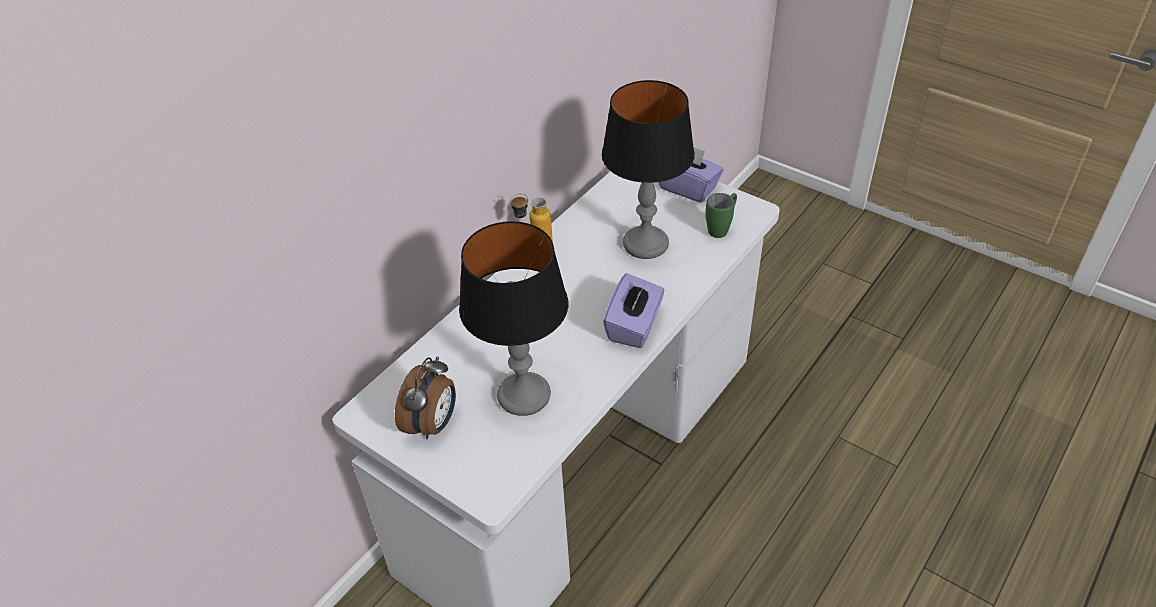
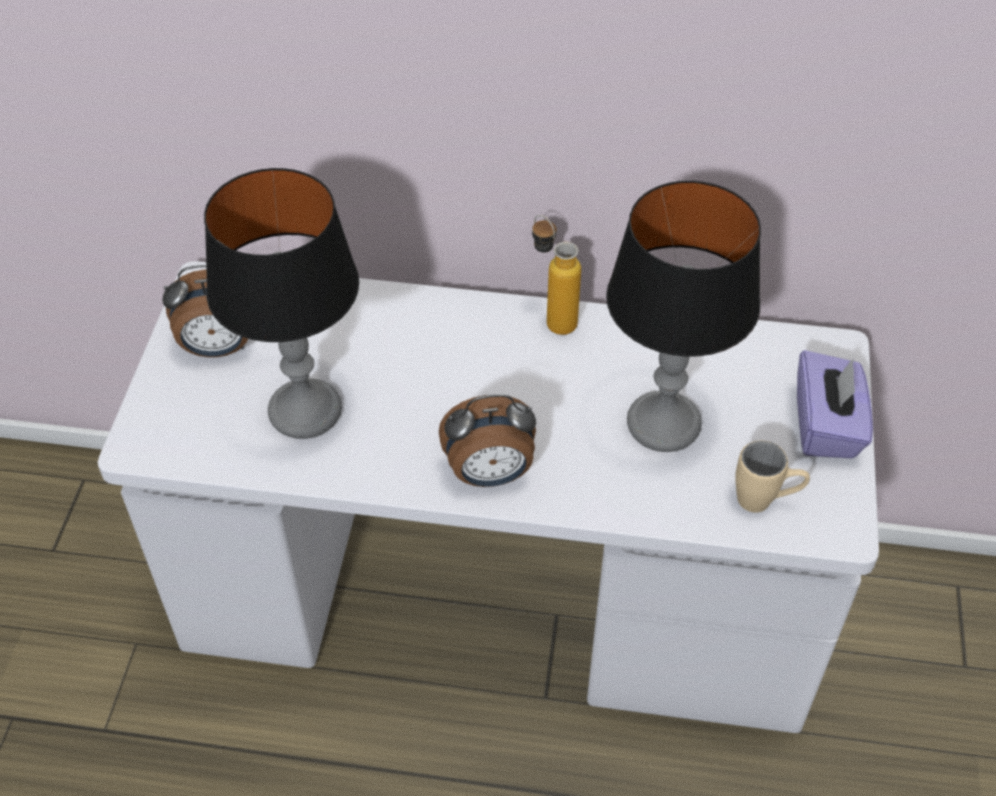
camera: 60 degrees right, 5 degrees up
purple tissue box [603,273,665,348] -> alarm clock [439,394,536,487]
green mug [705,193,737,238] -> beige mug [735,441,810,512]

